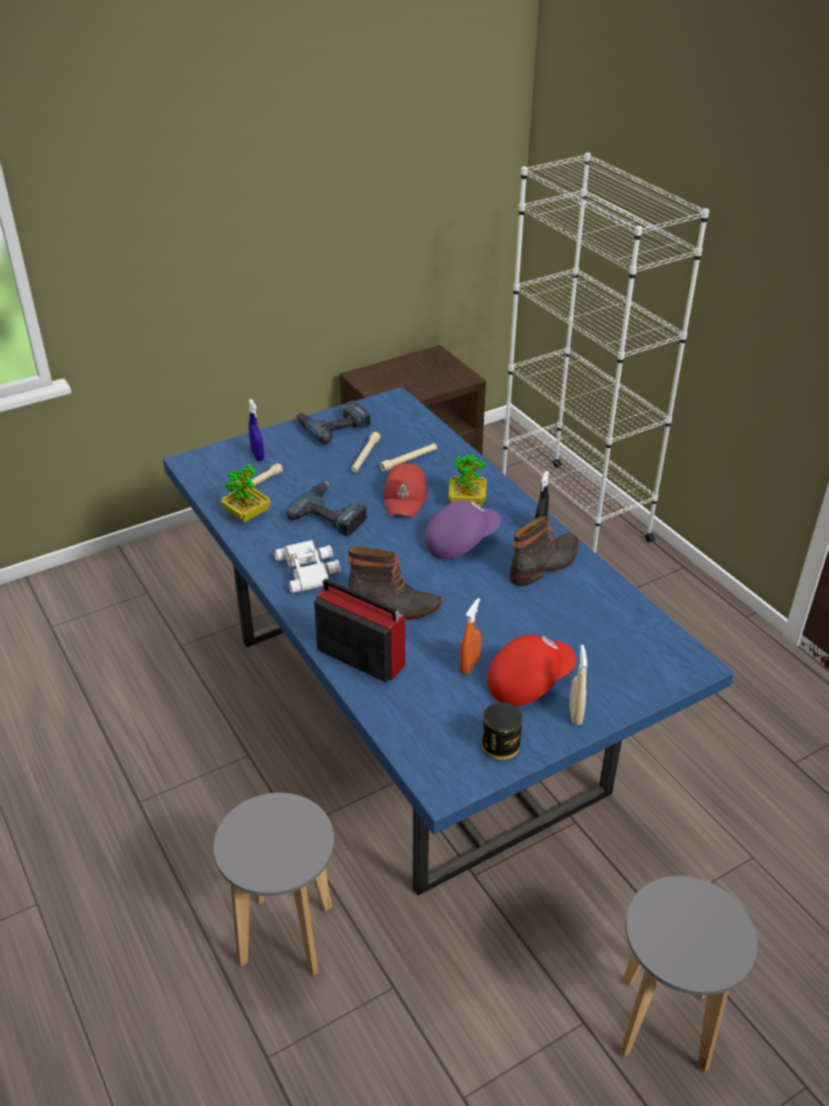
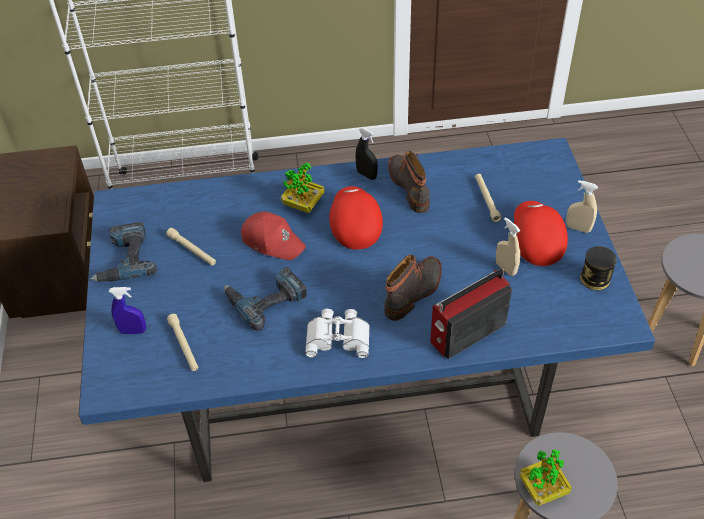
camera: 65 degrees left, 10 degrees up
potted plant [221,464,271,522] -> potted plant moved to [519,449,572,505]
beige flashlight [380,443,437,472] -> beige flashlight moved to [475,174,502,222]
purple cap [425,500,501,560] -> red cap [329,186,383,250]
orange spray bottle [459,598,482,675] -> beige spray bottle [496,217,521,276]

